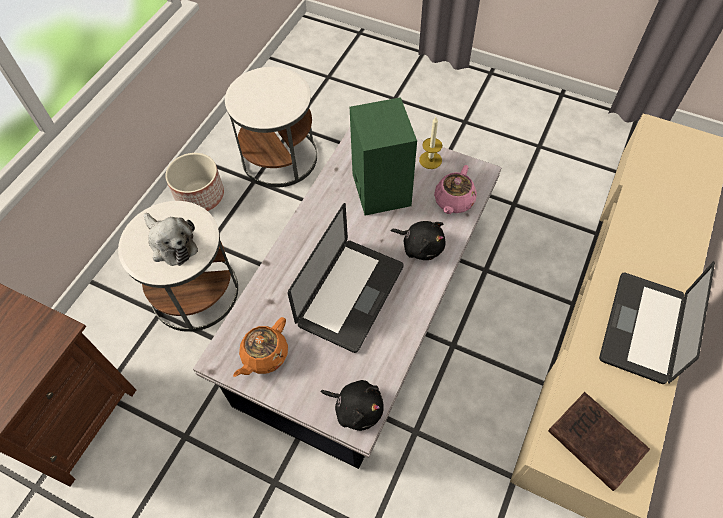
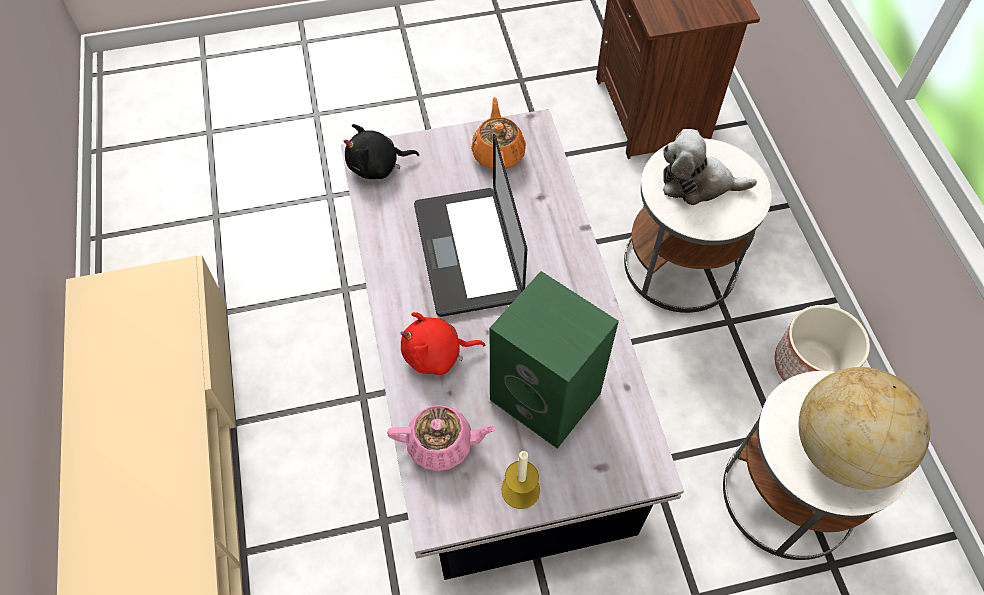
camera: 140 degrees right, 0 degrees up
black plush toy [391,221,445,260] -> red plush toy [401,312,485,375]
pink teapot [434,165,477,214] -> pink teapot turned 105 degrees clockwise [387,405,497,471]
brown book [548,392,650,491] -> none
laptop [599,261,715,384] -> none
none -> globe [799,367,930,490]

